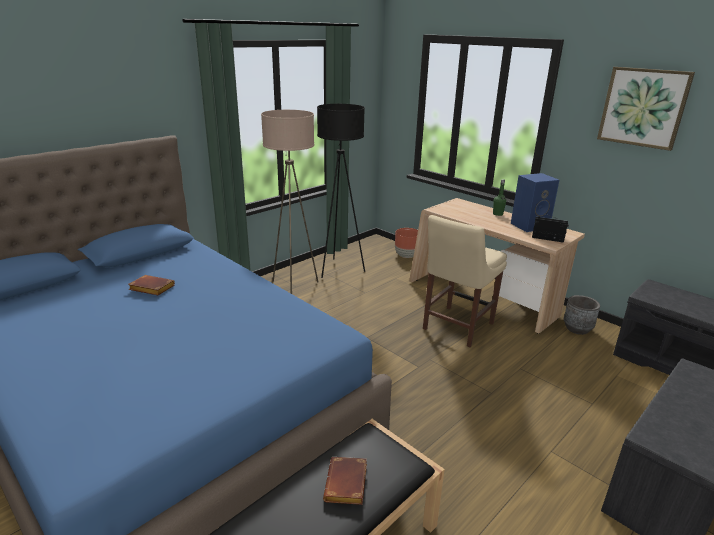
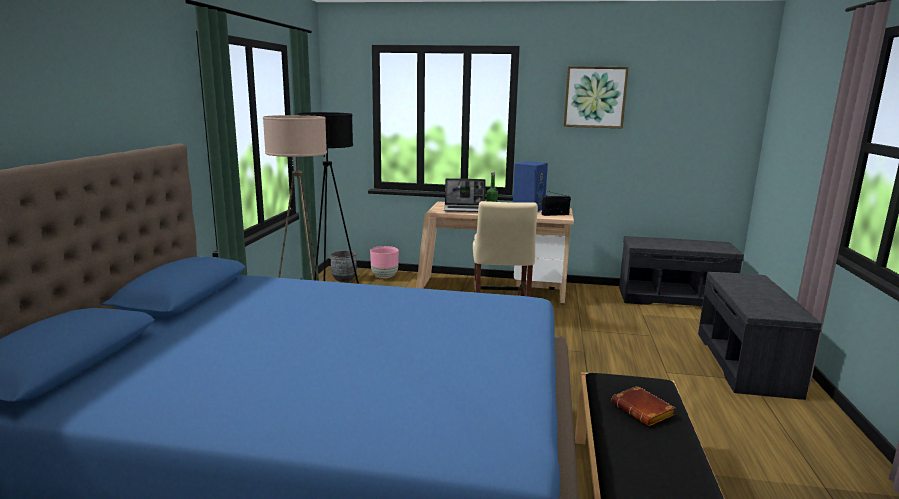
camera: 35 degrees left, 10 degrees down
brown book [128,275,175,295] -> none
brown planter [395,228,418,258] -> pink planter [370,246,399,278]
grey planter [564,295,600,335] -> grey planter moved to [331,250,357,282]
none -> laptop [444,178,486,212]

